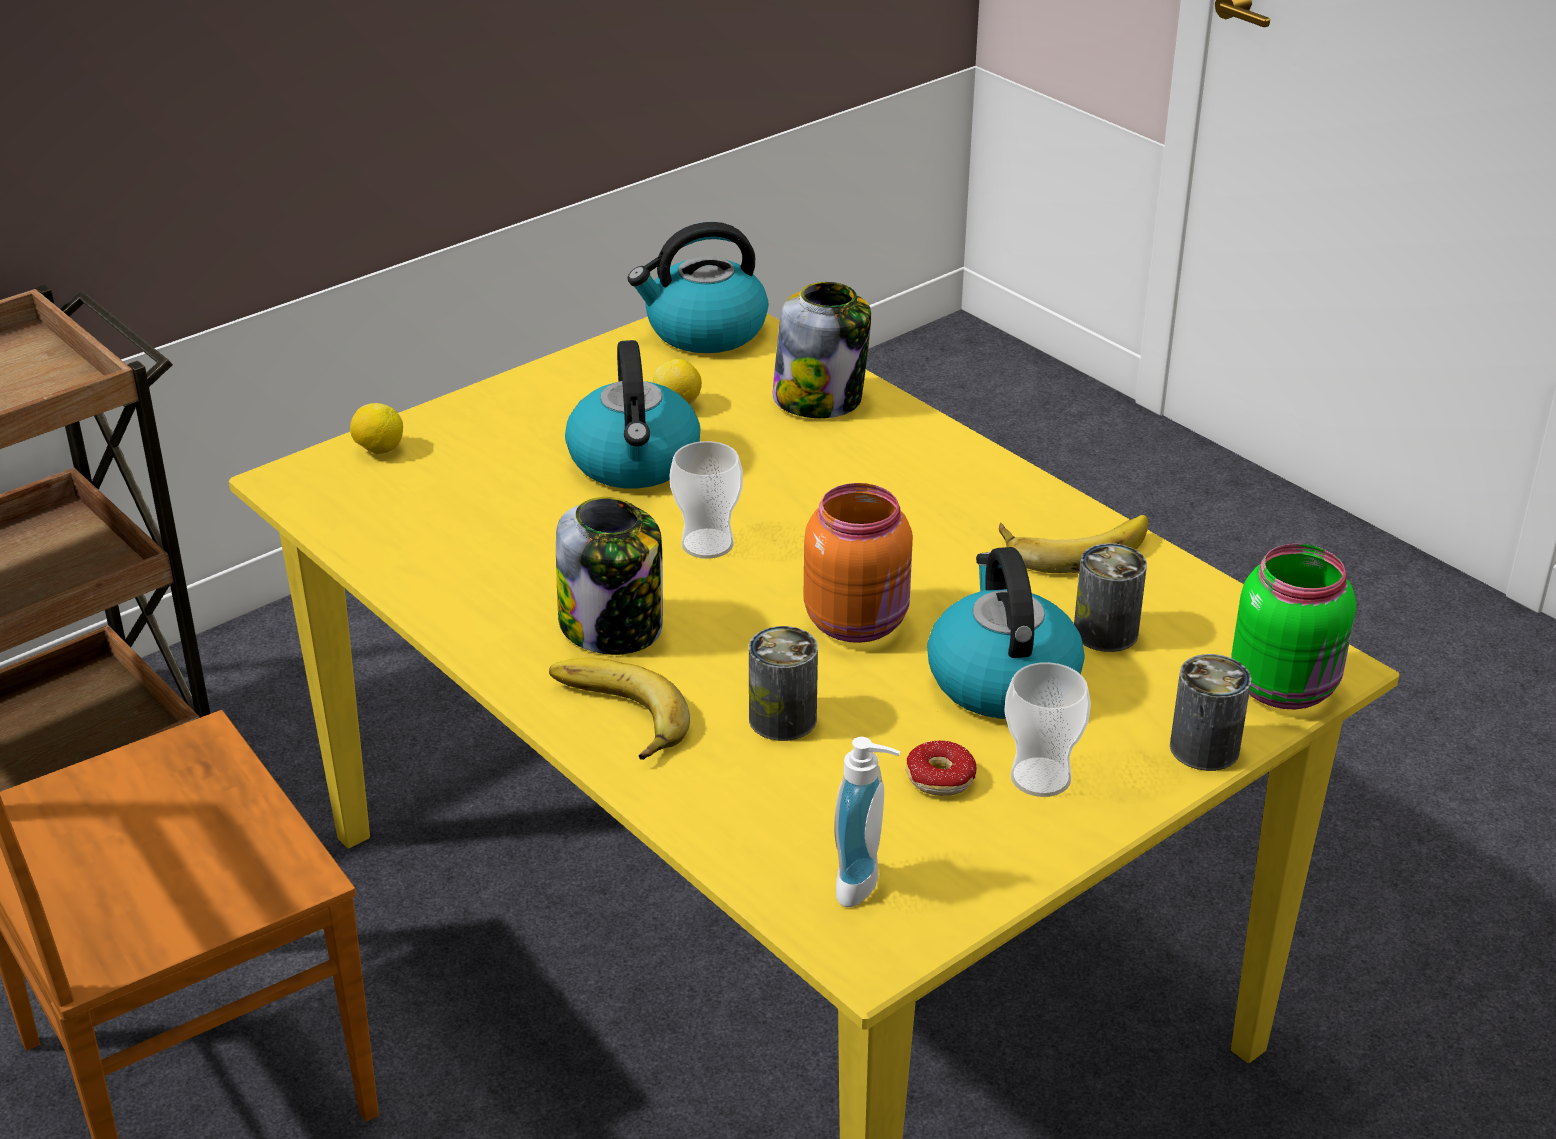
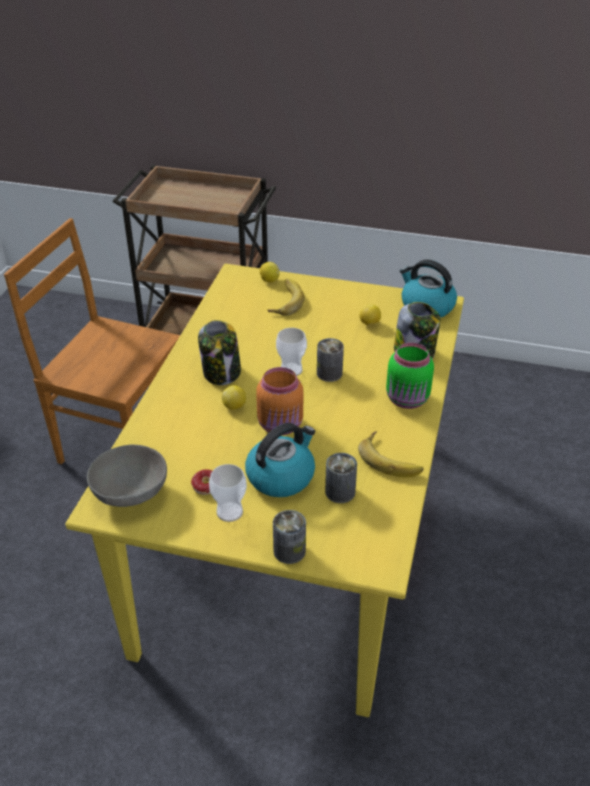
camera: 55 degrees right, 5 degrees up
banana [549,658,690,760] -> banana moved to [268,278,305,316]
kettle [565,340,700,488] -> none
can [749,626,818,741] -> can moved to [317,338,344,382]
soap dispenser [834,737,900,907] -> grey bowl [87,445,167,507]
green jar [1231,544,1356,709] -> green jar moved to [386,342,434,409]
none -> lemon [222,385,246,410]

